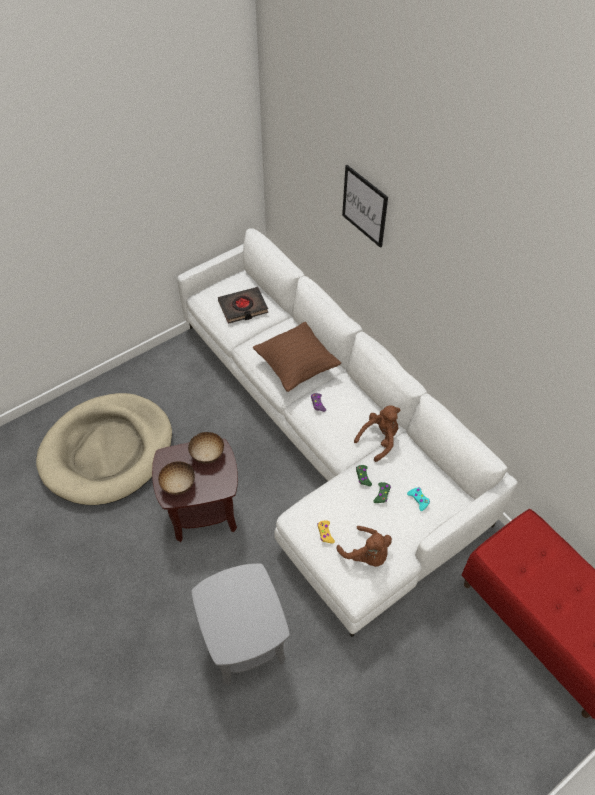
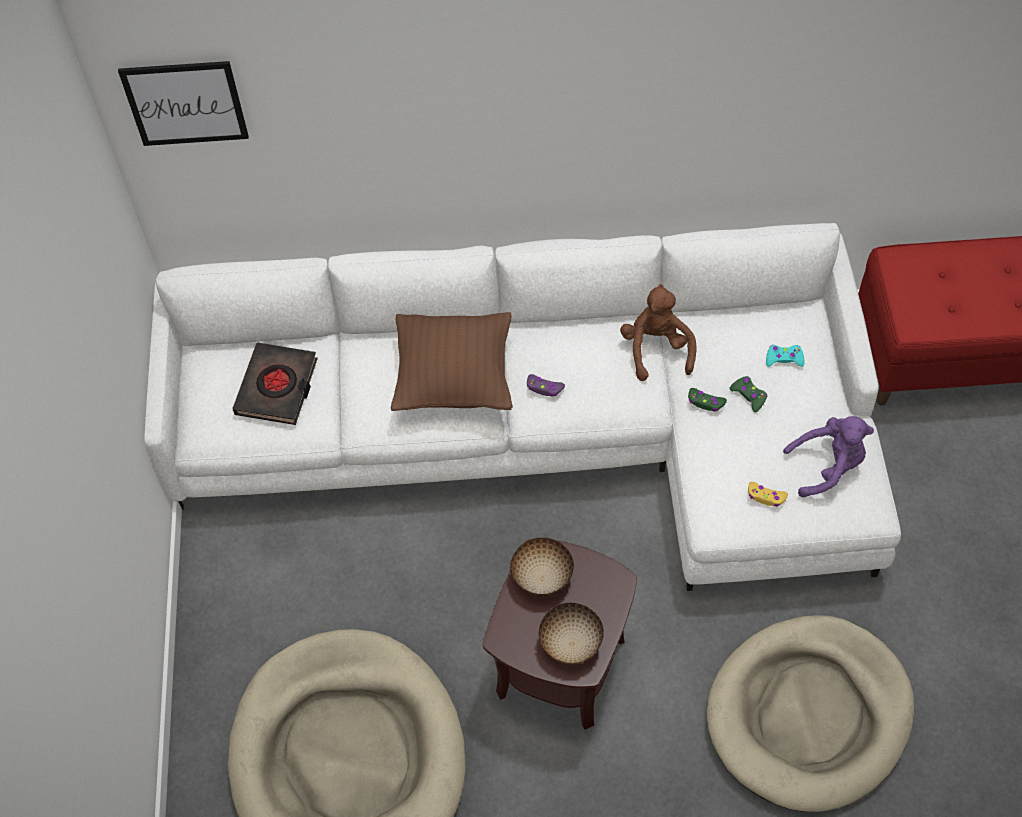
camera: 55 degrees left, 5 degrees up
grey side table [191,563,290,686] -> beige dog bed [707,615,914,812]
brown plush toy [336,526,392,567] -> purple plush toy [783,416,874,497]
picture [342,165,388,248] -> picture moved to [118,61,249,146]

